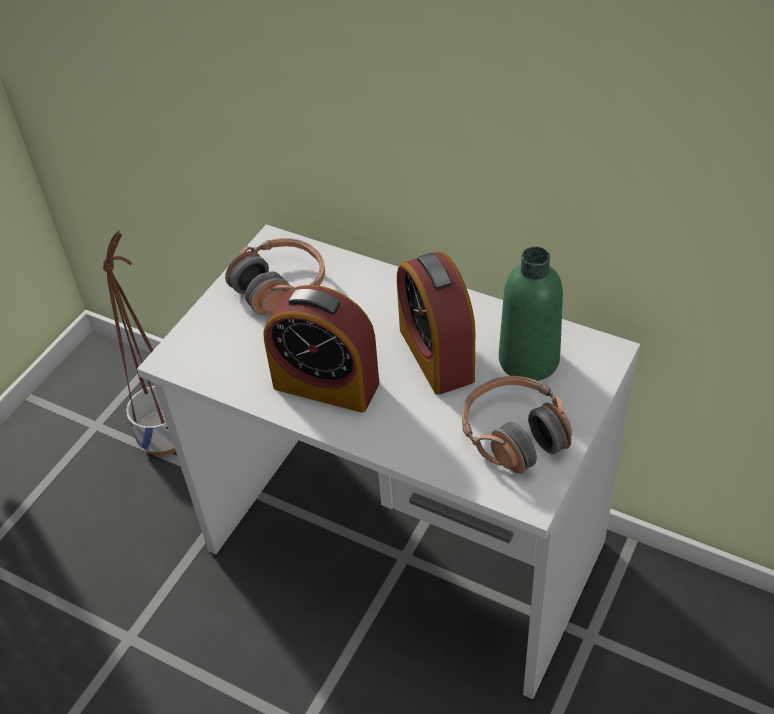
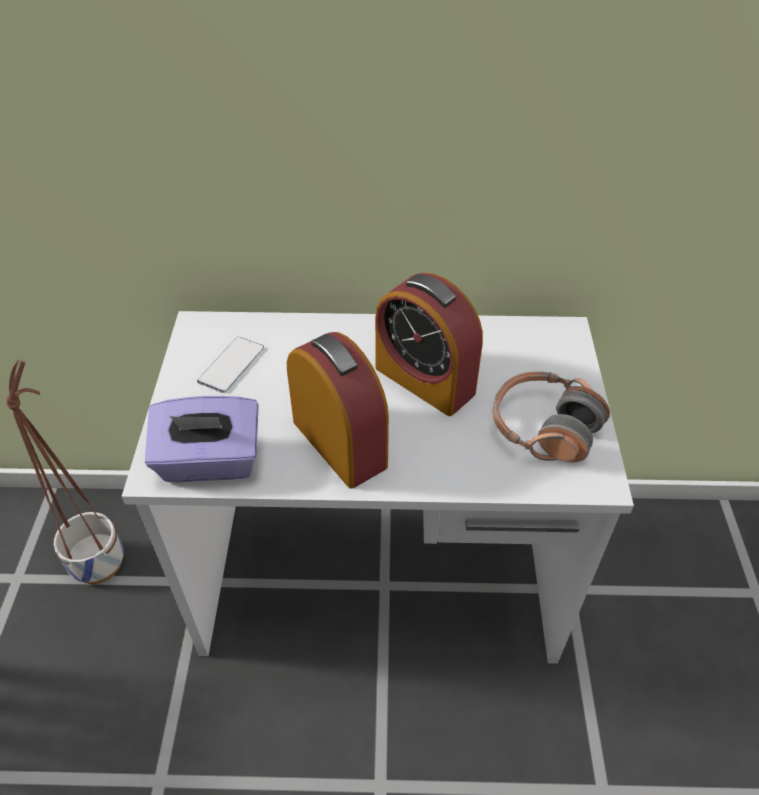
camera: 30 degrees left, 0 degrees up
headphones [225,238,325,315] -> phone [197,337,264,393]
alarm clock [263,285,379,413] -> alarm clock turned 120 degrees counterclockwise [287,332,389,489]
green bottle [499,247,563,381] -> none
none -> purple tissue box [145,396,259,482]

